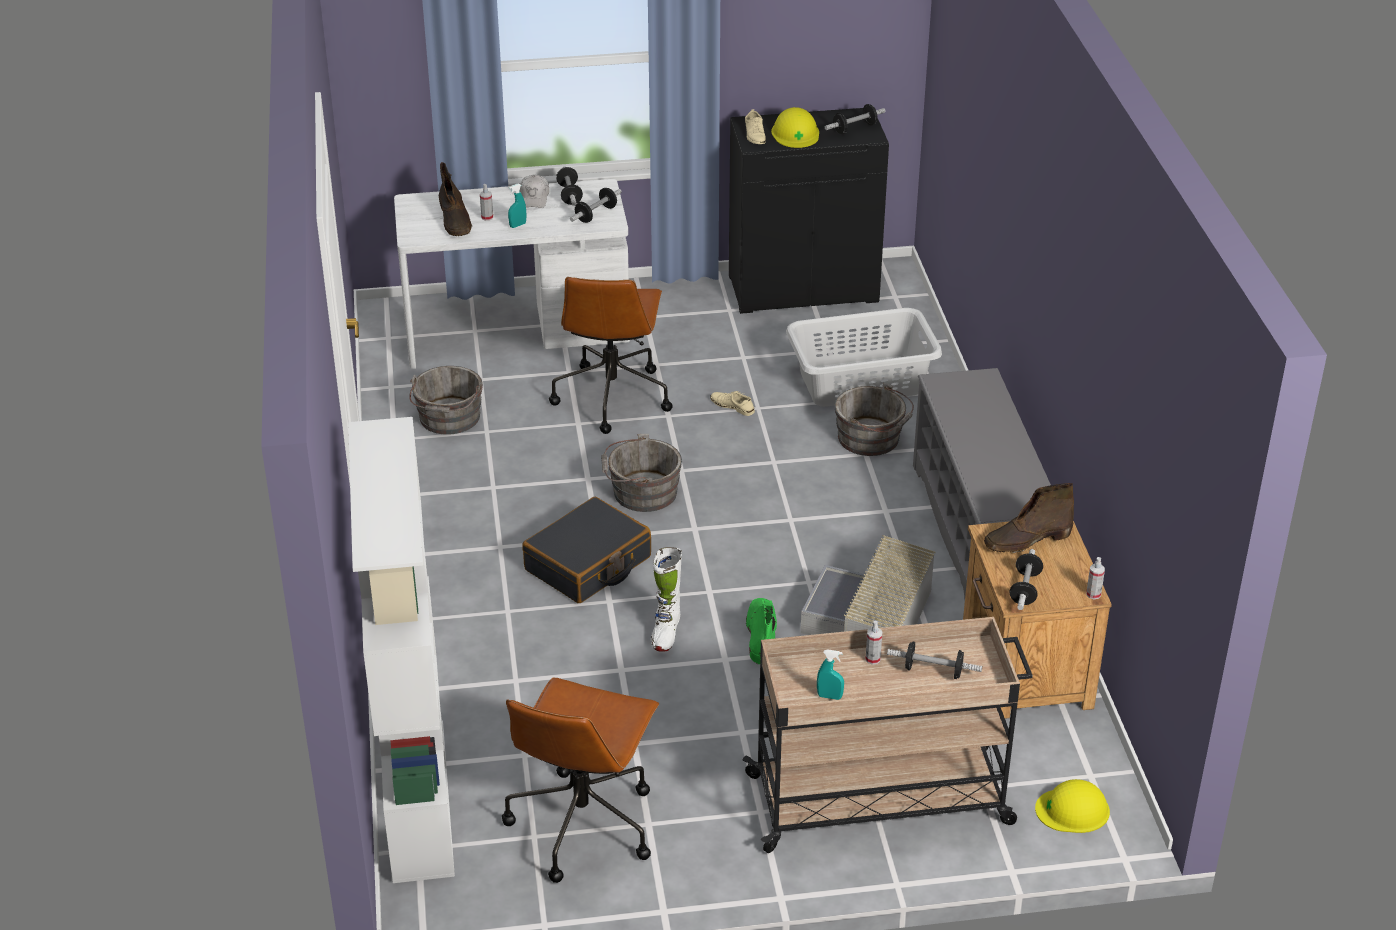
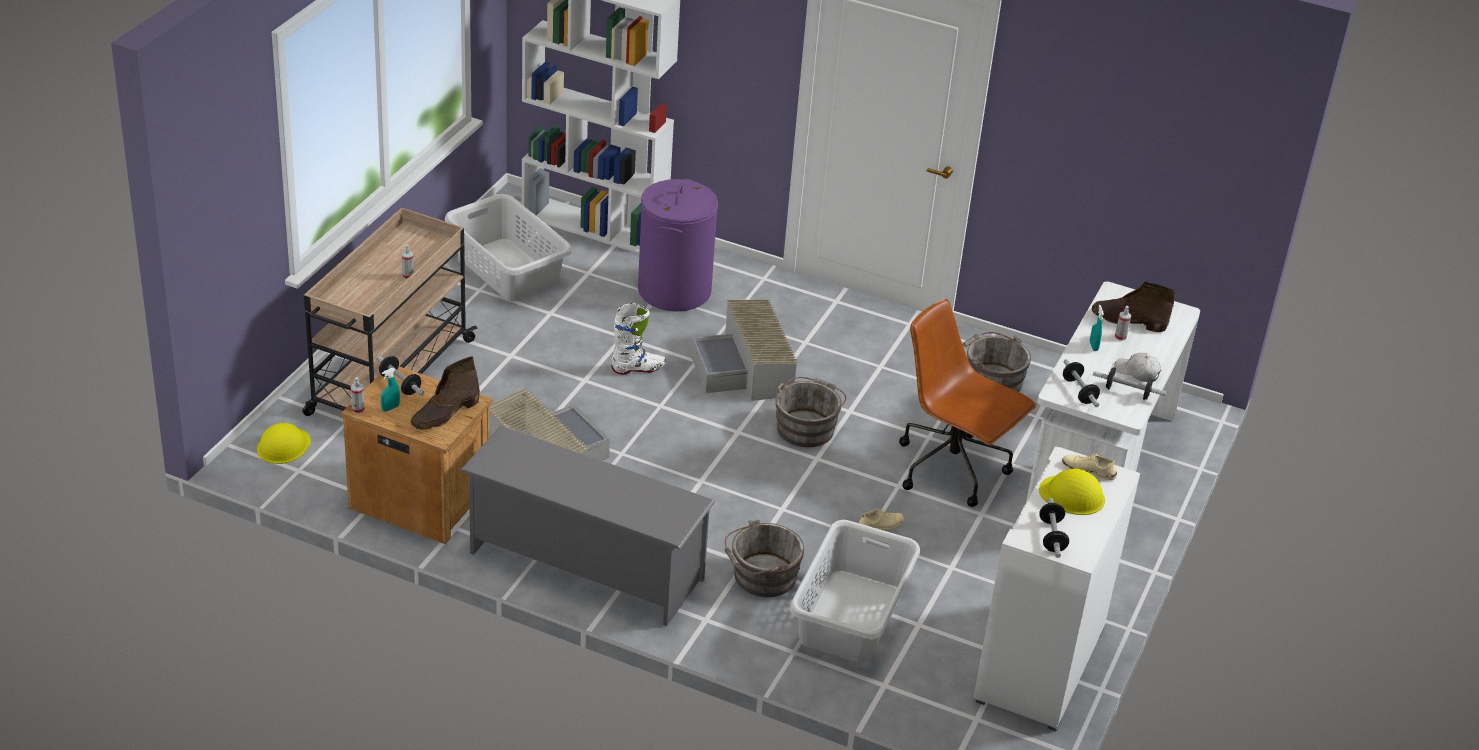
camera: 120 degrees right, 0 degrees up
brown office chair [502,677,659,883] -> grey laundry basket [445,194,573,301]
black suitcase [522,497,651,603] -> grey storage box [691,300,798,401]
white boot [651,547,682,652] -> white boot turned 120 degrees clockwise [611,303,666,375]
black cabinet [729,108,889,314] -> white cabinet [973,446,1140,731]
green boot [746,598,777,665] -> none
turquoise spray bottle [817,649,844,700] -> turquoise spray bottle moved to [381,368,400,412]
dumbbell [887,642,982,679] -> none
brown boot [984,483,1074,553] -> brown boot turned 150 degrees counterclockwise [411,356,480,430]
none -> purple laundry basket [638,179,718,311]

